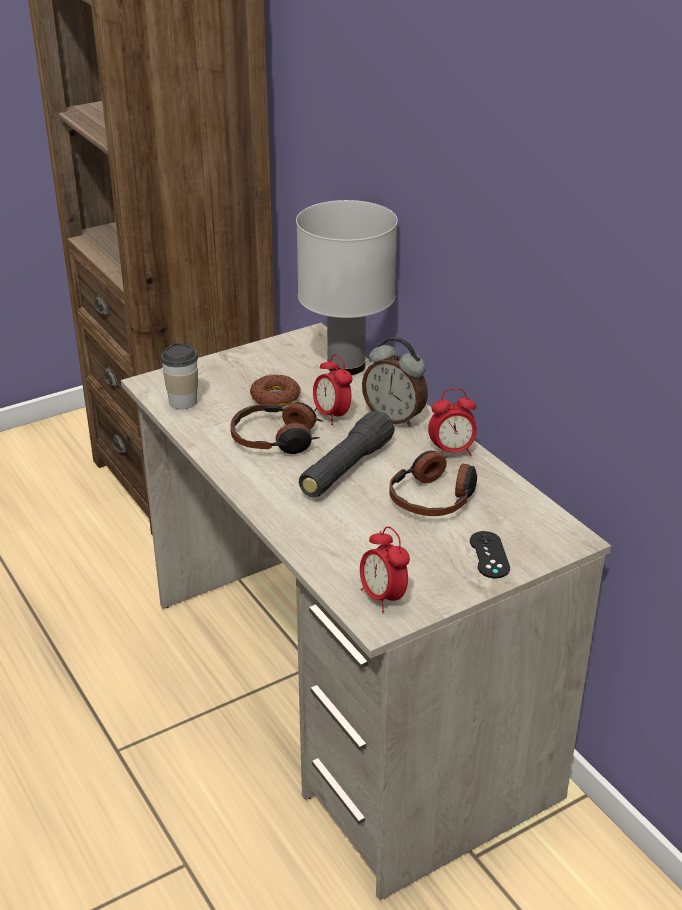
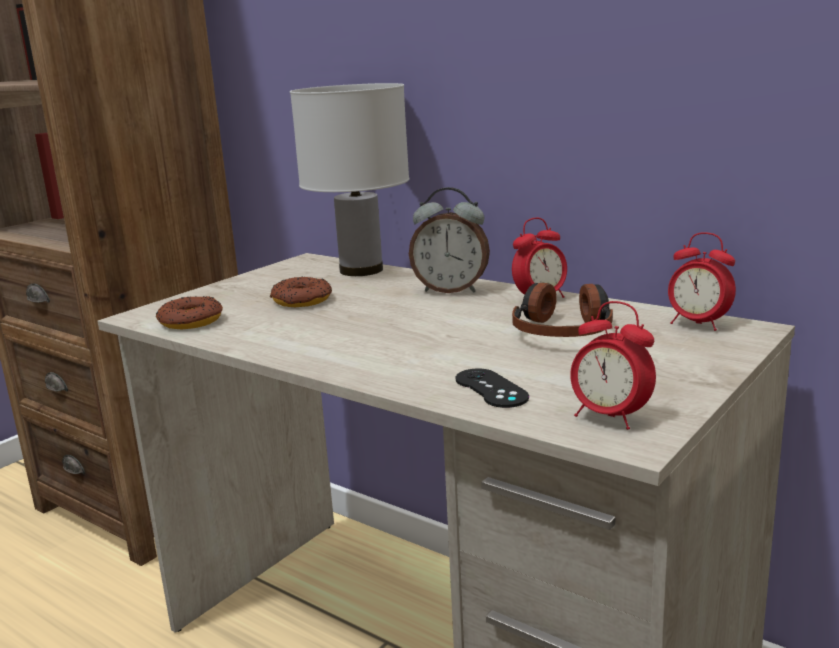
camera: 20 degrees left, 15 degrees down
cup [161,343,198,409] -> donut [156,296,223,329]
headphones [230,402,324,454] -> none
black flashlight [299,411,395,498] -> none
alarm clock [313,354,352,425] -> alarm clock moved to [668,232,736,331]
black game controller [470,531,510,578] -> black game controller moved to [455,369,529,408]

